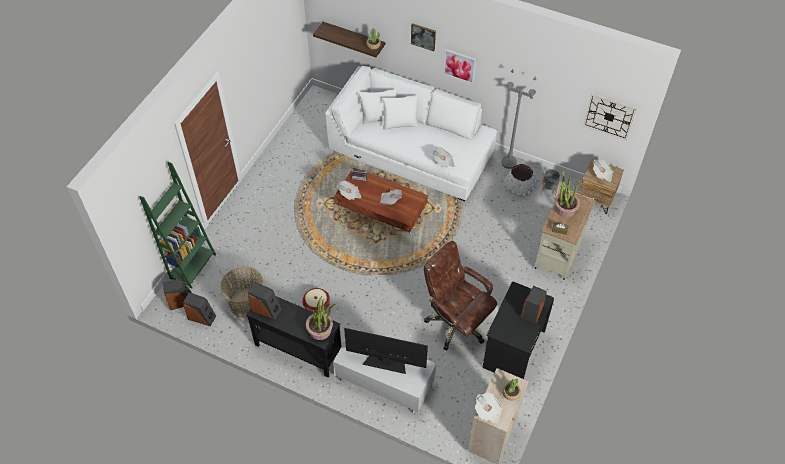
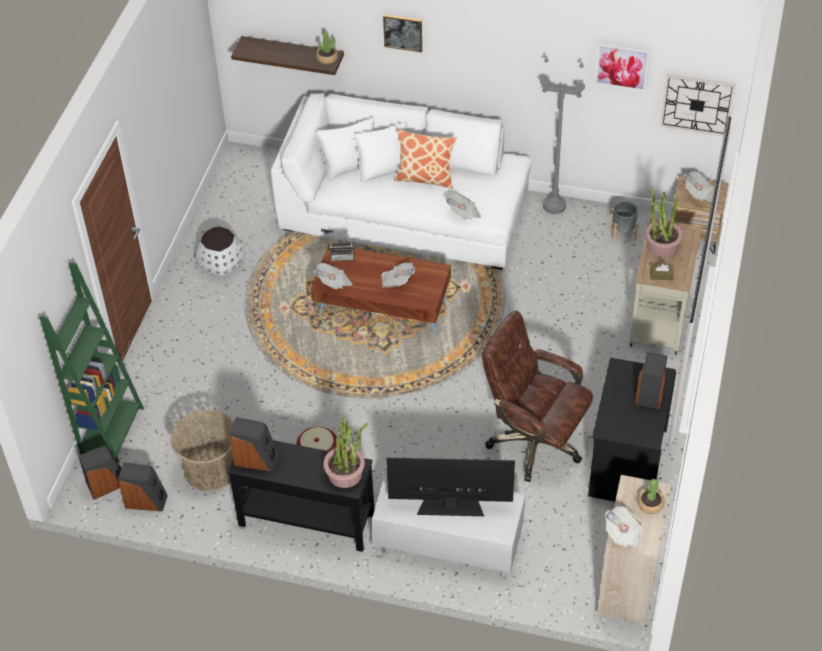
camera: 10 degrees left, 5 degrees down
picture [443,49,476,84] -> picture moved to [595,43,650,92]
white planter [504,164,537,197] -> white planter moved to [195,227,245,276]
none -> pillow [394,130,457,189]

